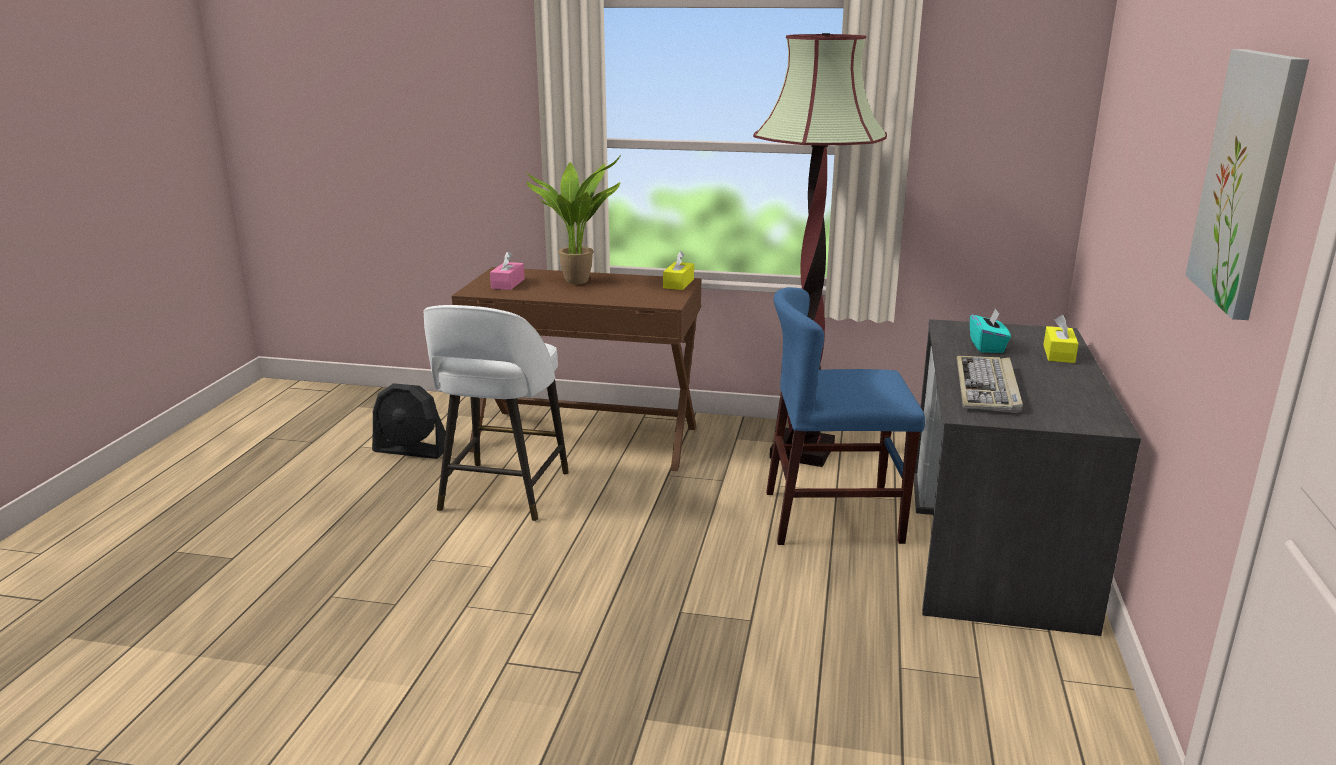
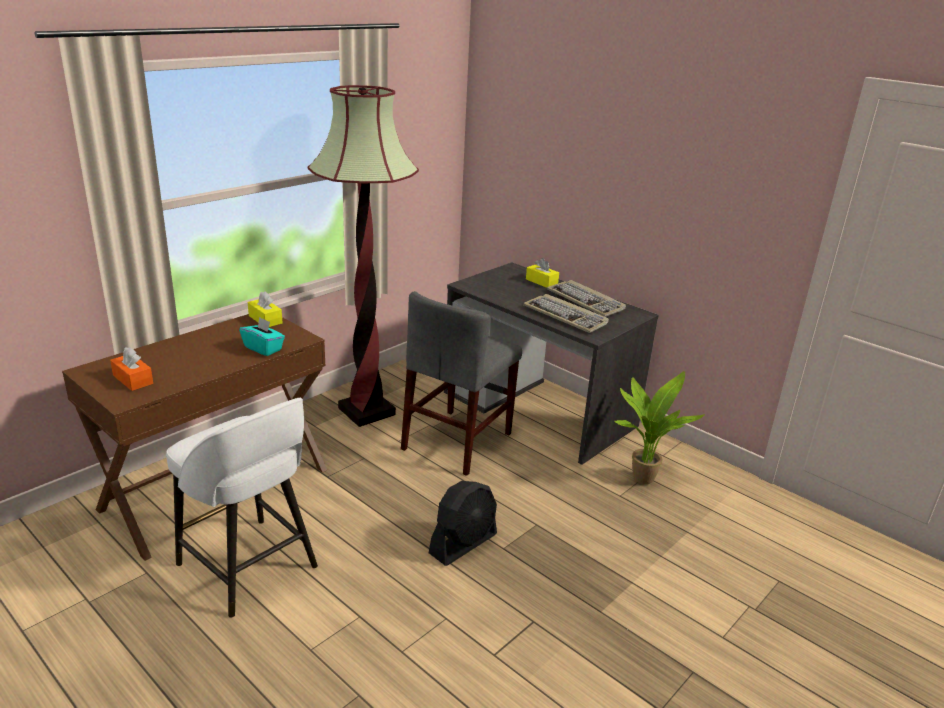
camera: 60 degrees left, 5 degrees up
black fan [372,383,446,459] -> black fan moved to [429,481,497,566]
pink tissue box [490,251,525,290] -> orange tissue box [110,347,153,391]
potted plant [526,155,621,284] -> potted plant moved to [614,371,705,485]
blue chair [766,287,925,545] -> grey chair [401,291,522,476]
turquoise tissue box [970,308,1011,353] -> turquoise tissue box moved to [239,317,285,356]
picture [1185,49,1309,320] -> none
none -> keyboard [547,280,626,317]

